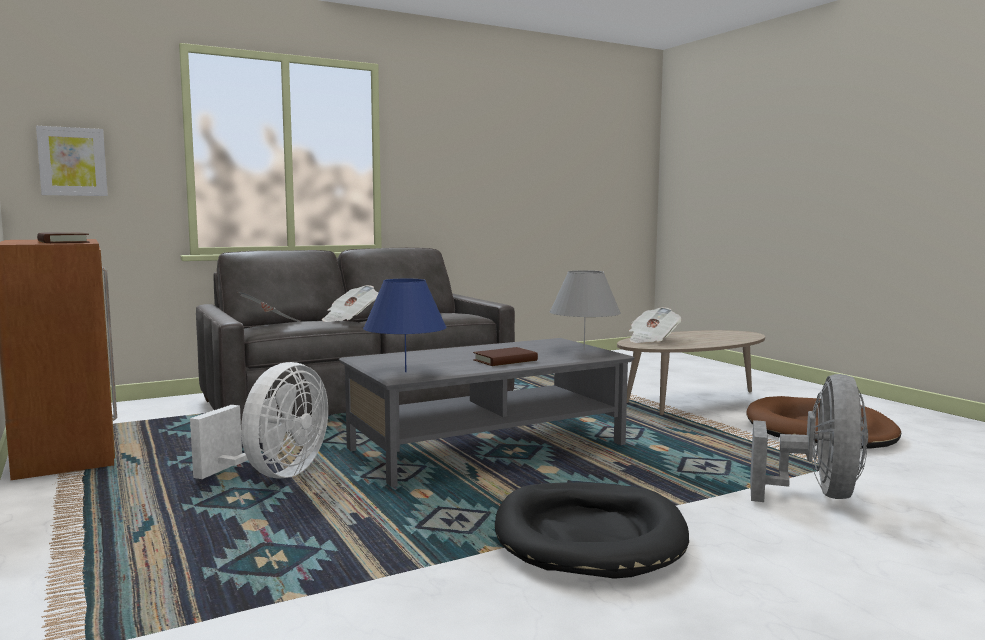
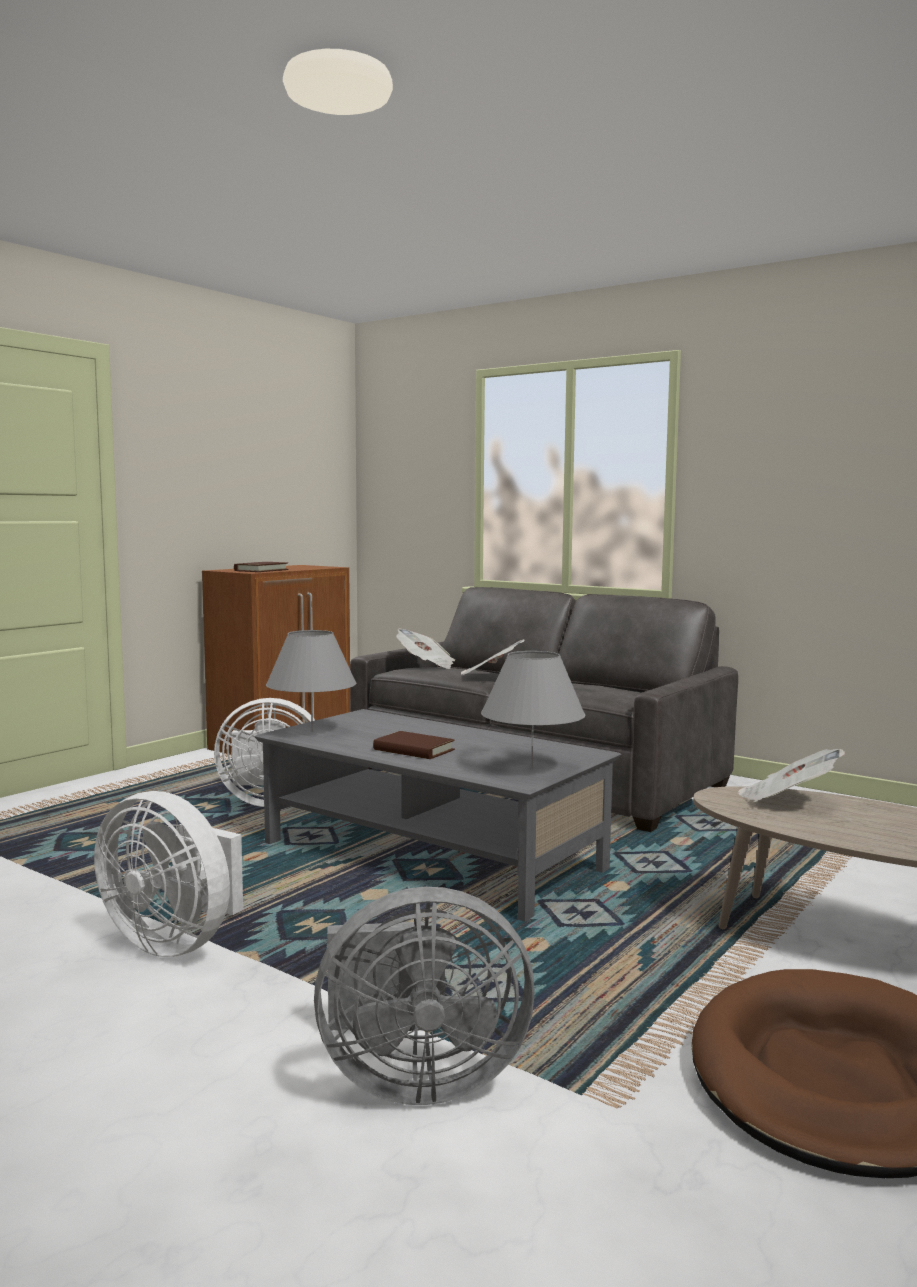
camera: 65 degrees right, 0 degrees up
picture [36,126,108,196] -> none
blue table lamp [363,279,447,372] -> grey table lamp [266,630,356,732]
black dog bed [495,482,689,578] -> white fan [94,791,243,957]

